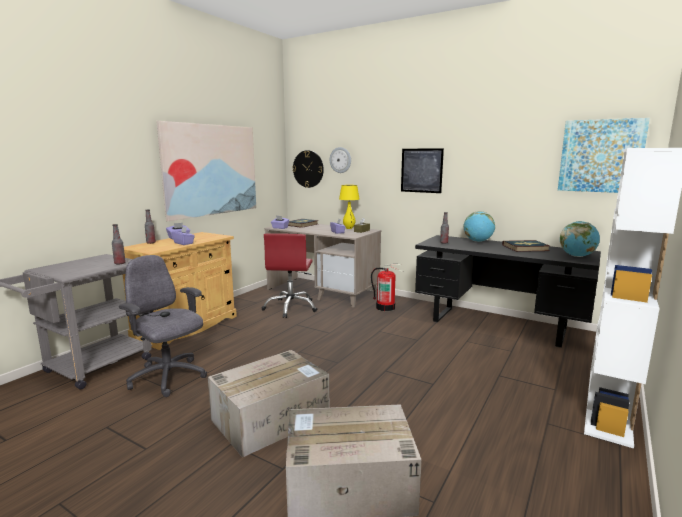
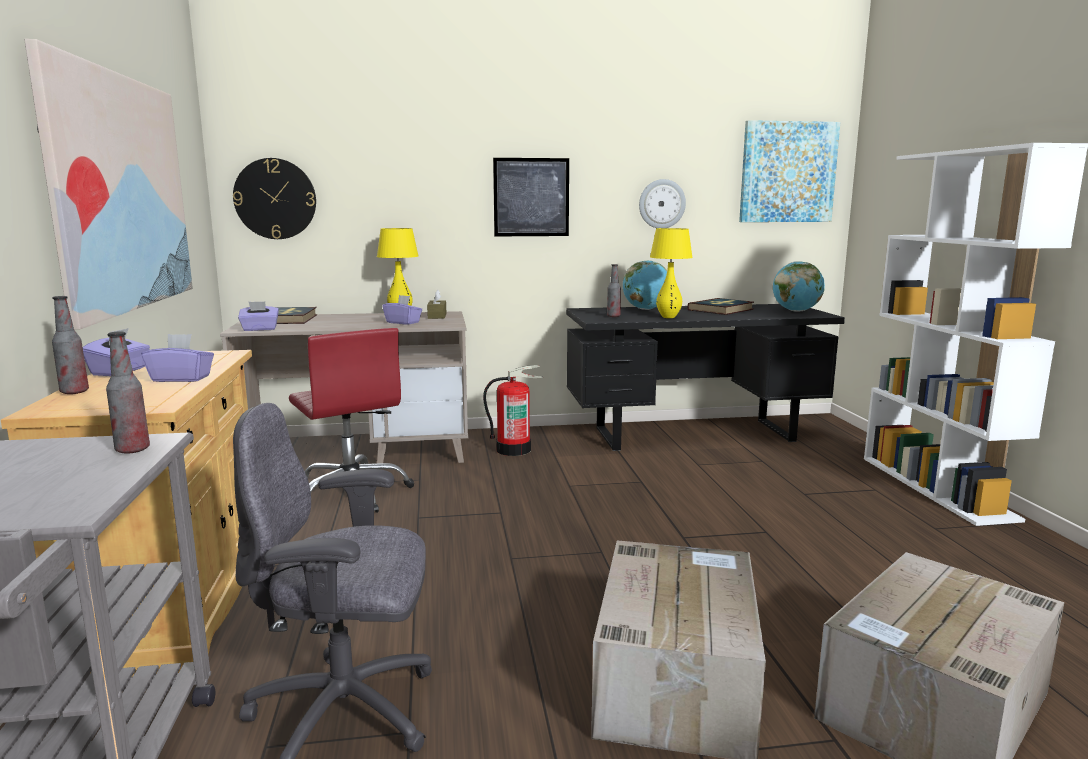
camera: 40 degrees left, 0 degrees up
wall clock [330,147,351,173] -> wall clock moved to [639,179,686,228]
none -> yellow table lamp [650,228,693,318]

